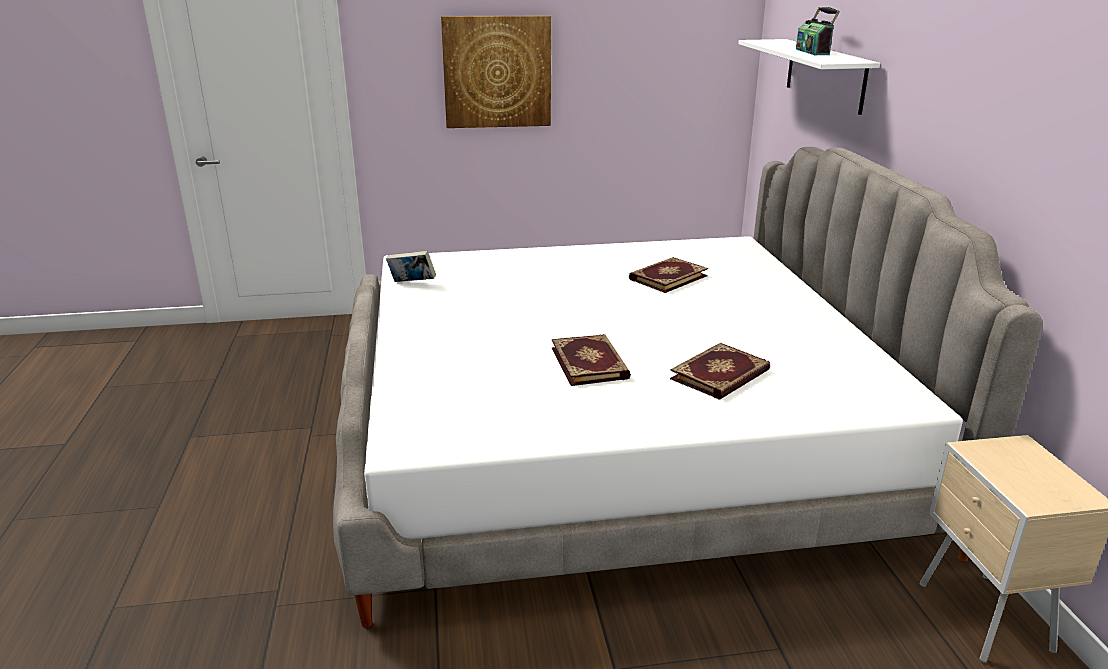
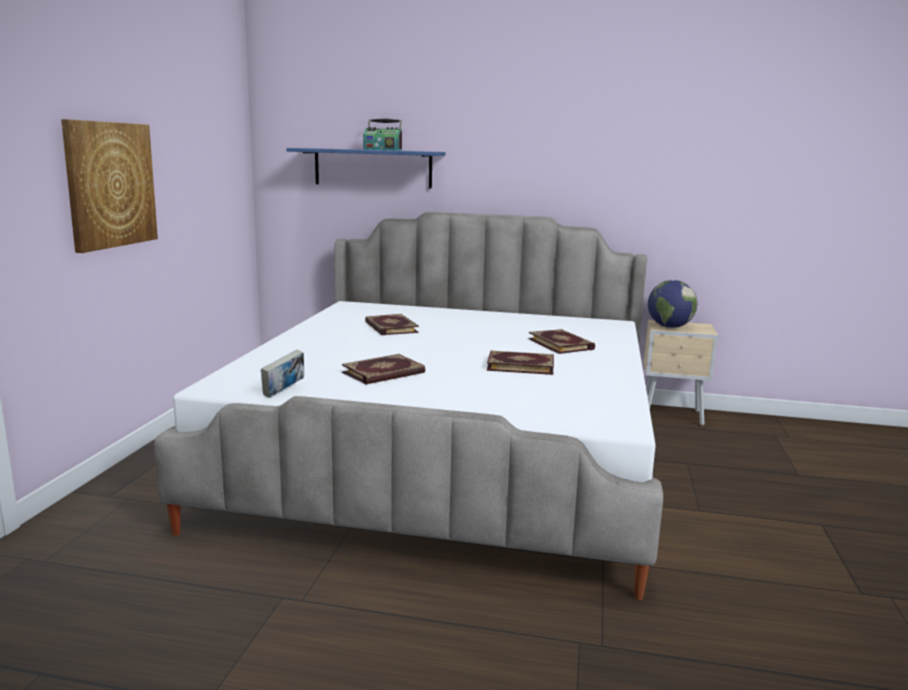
camera: 70 degrees left, 10 degrees down
white shelf [738,39,880,115] -> blue shelf [286,148,446,189]
none -> book [342,354,425,385]
none -> globe [648,280,697,328]

